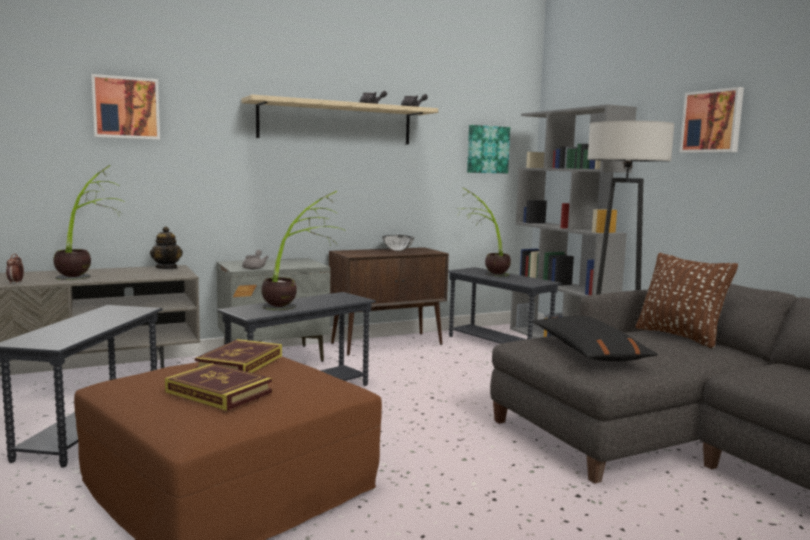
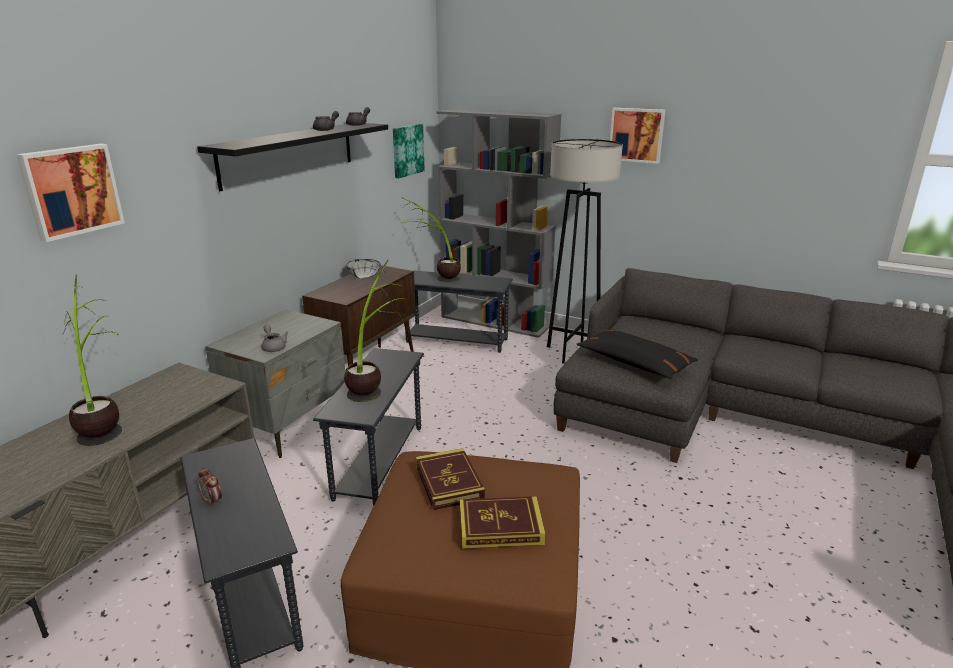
camera: 35 degrees left, 15 degrees up
alarm clock [6,254,24,284] -> alarm clock moved to [198,467,222,507]
teapot [150,227,183,269] -> none
beige shelf [241,95,438,145] -> black shelf [197,123,388,191]
brown pillow [636,253,738,348] -> none

